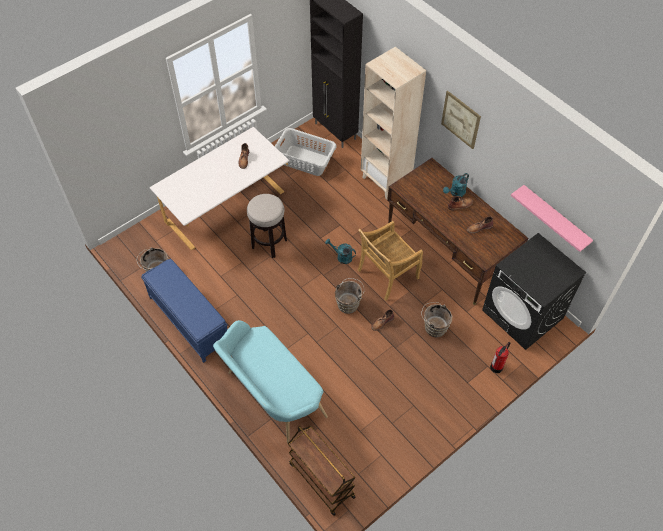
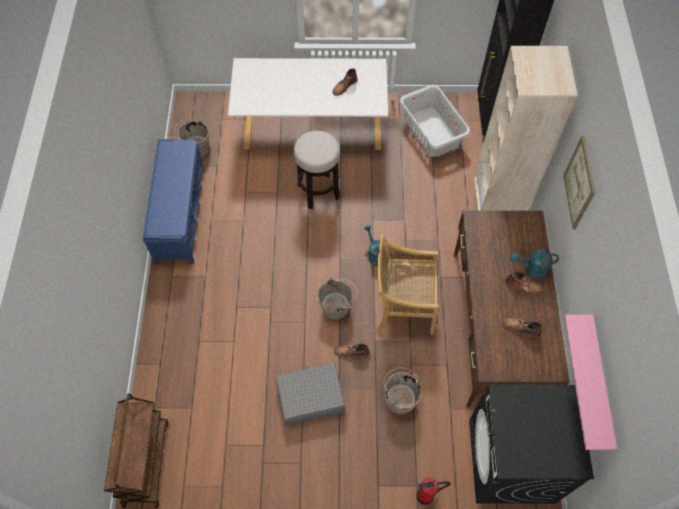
camera: 40 degrees right, 5 degrees up
turquoise bench [213,320,328,443] -> none
none -> grey suitcase [275,362,345,425]

